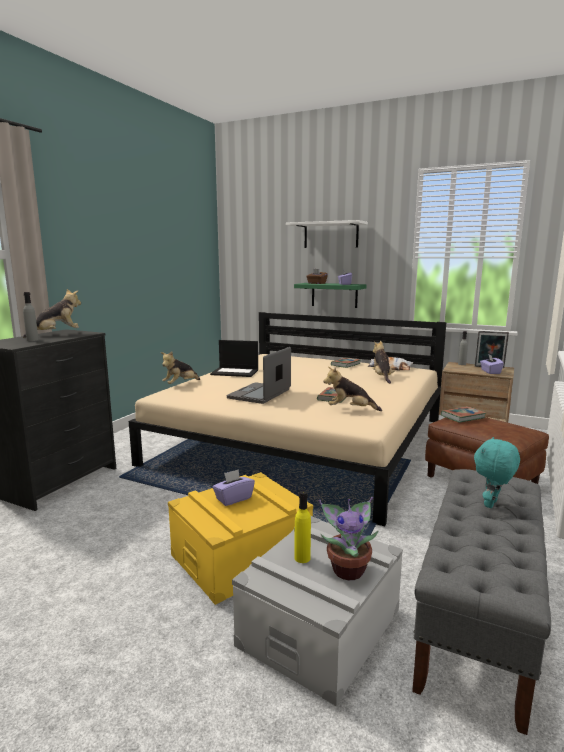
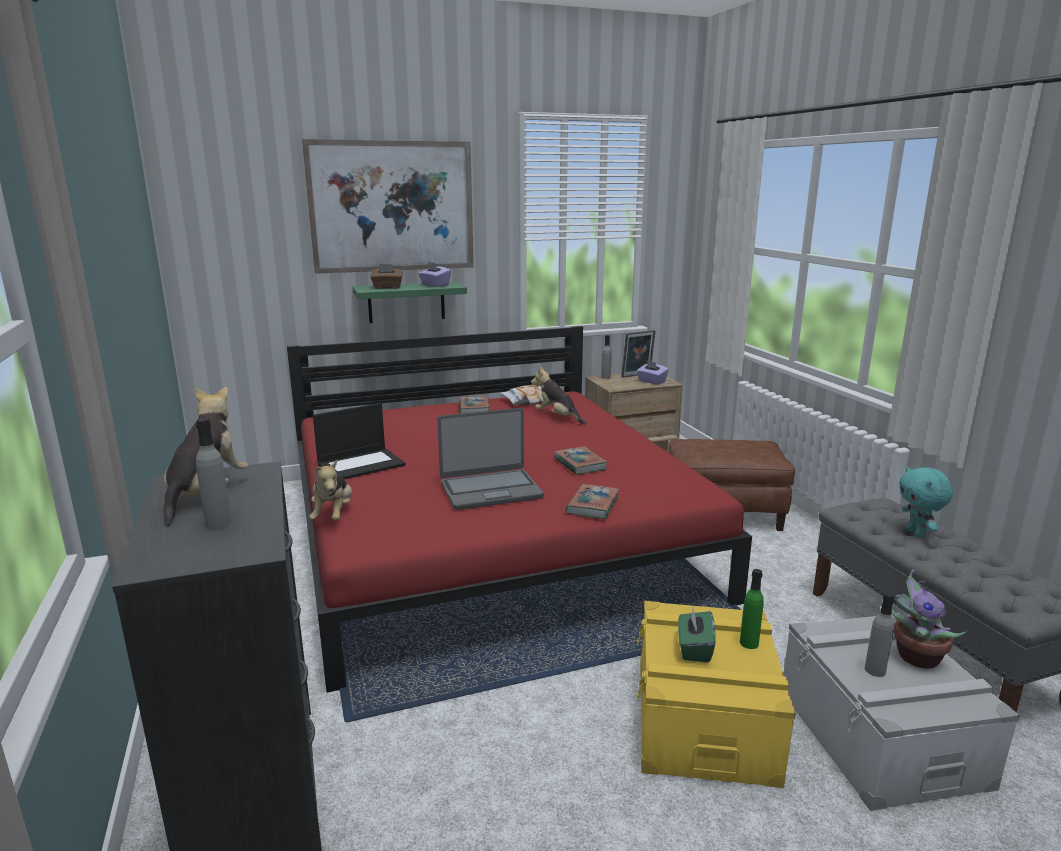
camera: 45 degrees left, 5 degrees up
beige bed [129,312,447,526] -> red bed [287,326,752,693]
purple tissue box [213,469,255,506] -> green tissue box [678,606,716,662]
laptop [227,347,291,404] -> laptop turned 90 degrees counterclockwise [437,408,544,510]
white shelf [286,220,368,248] -> picture [302,139,474,274]
yellow bottle [294,491,311,563] -> grey bottle [865,592,895,677]
plush toy [323,367,382,411] -> none
book [441,406,486,423] -> book moved to [566,484,620,519]
none -> green bottle [740,569,764,649]

